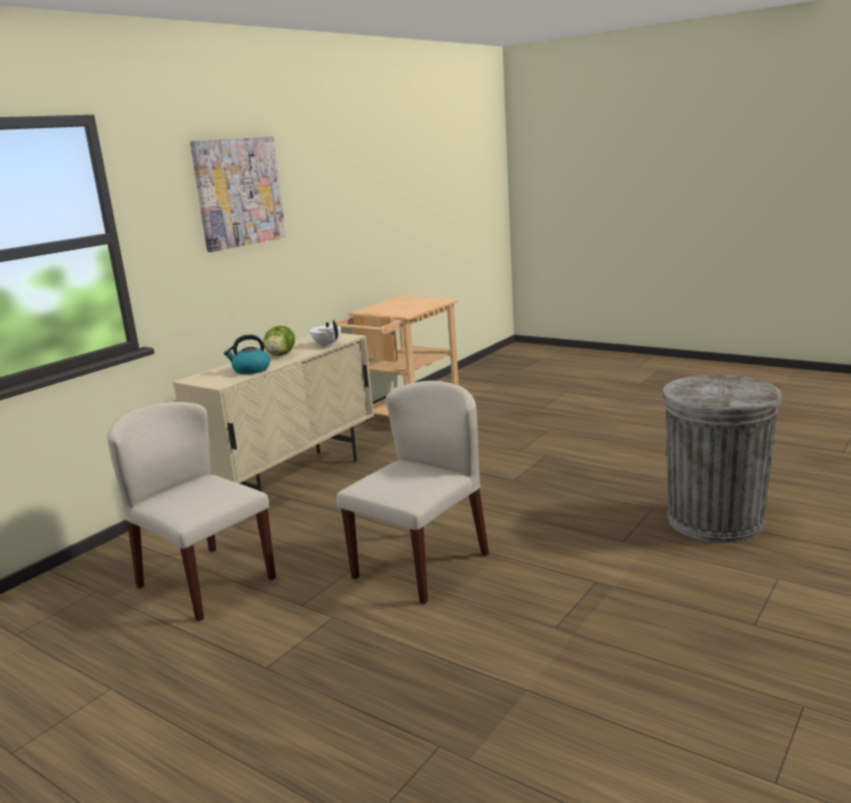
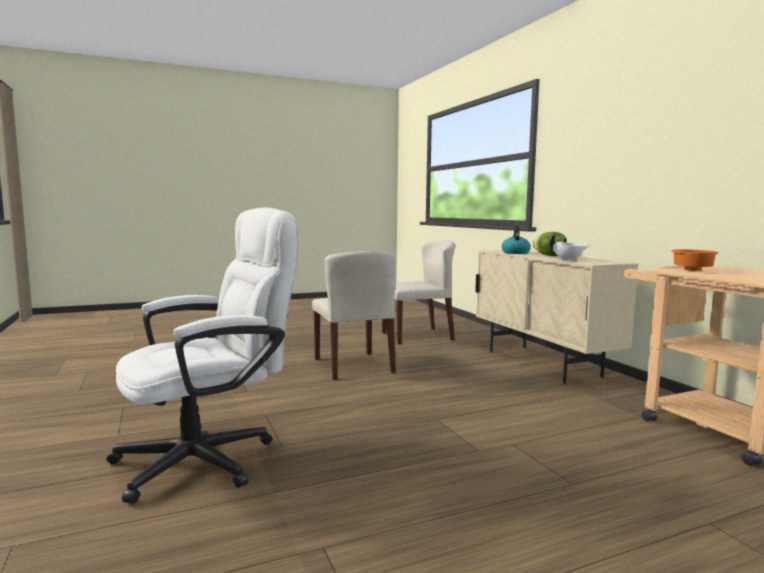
camera: 120 degrees right, 10 degrees down
picture [190,136,286,252] -> none
grey trash can [662,375,782,543] -> white office chair [107,208,298,504]
none -> orange bowl [671,249,719,271]

